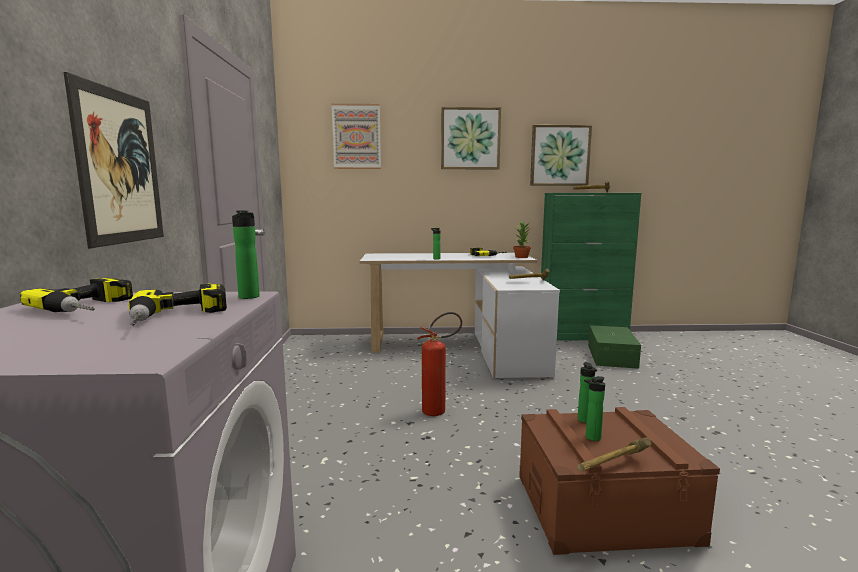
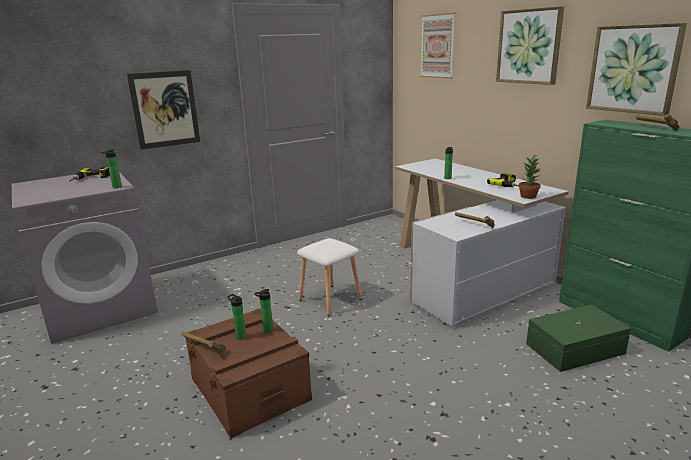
camera: 60 degrees right, 10 degrees up
power drill [128,283,227,326] -> none
fire extinguisher [417,312,462,416] -> white stool [297,238,362,316]

